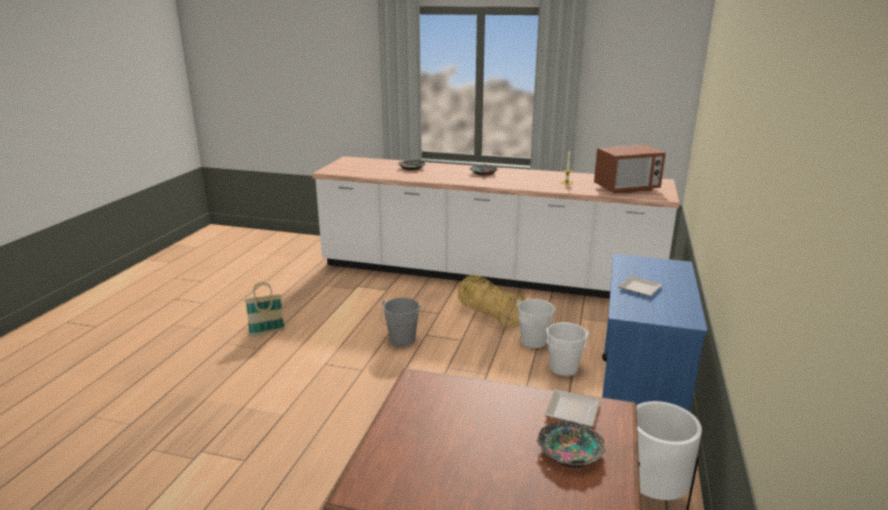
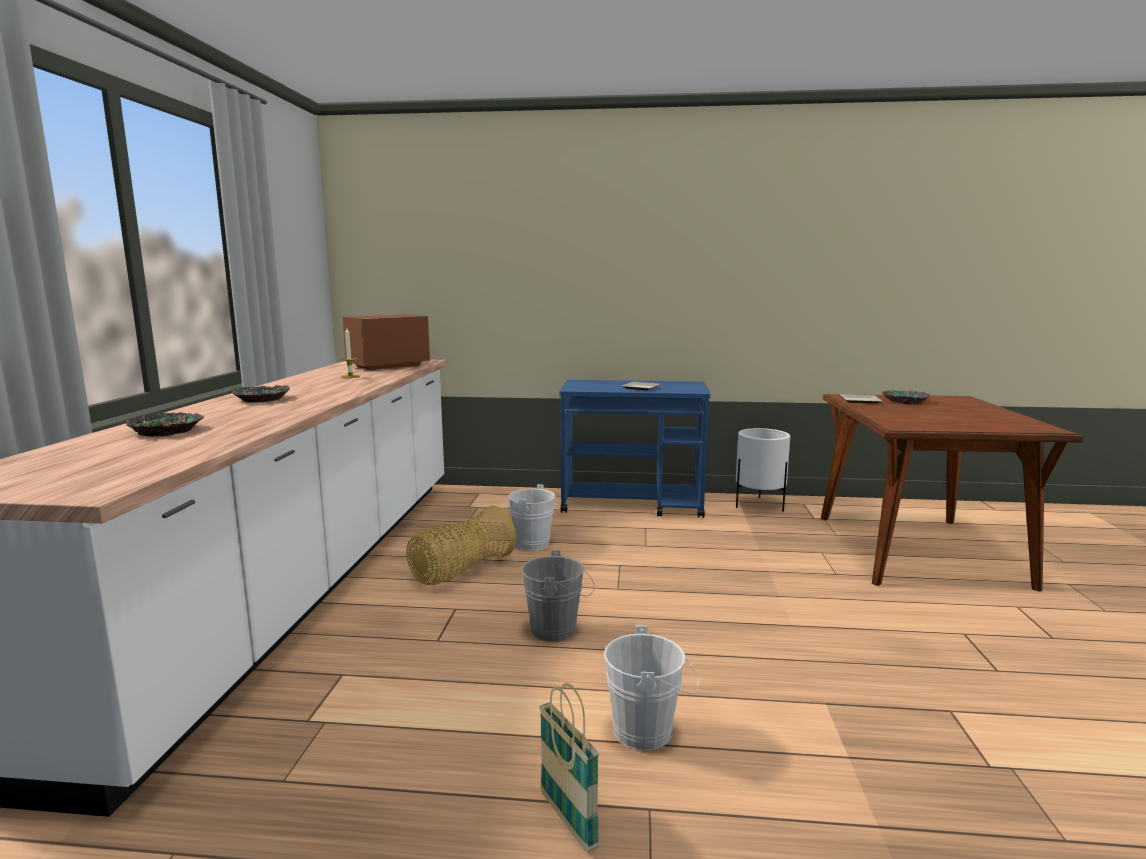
camera: 100 degrees left, 10 degrees down
white bucket [545,322,589,376] -> white bucket moved to [604,626,699,751]
microwave [594,145,666,193] -> microwave turned 105 degrees counterclockwise [343,314,430,370]

